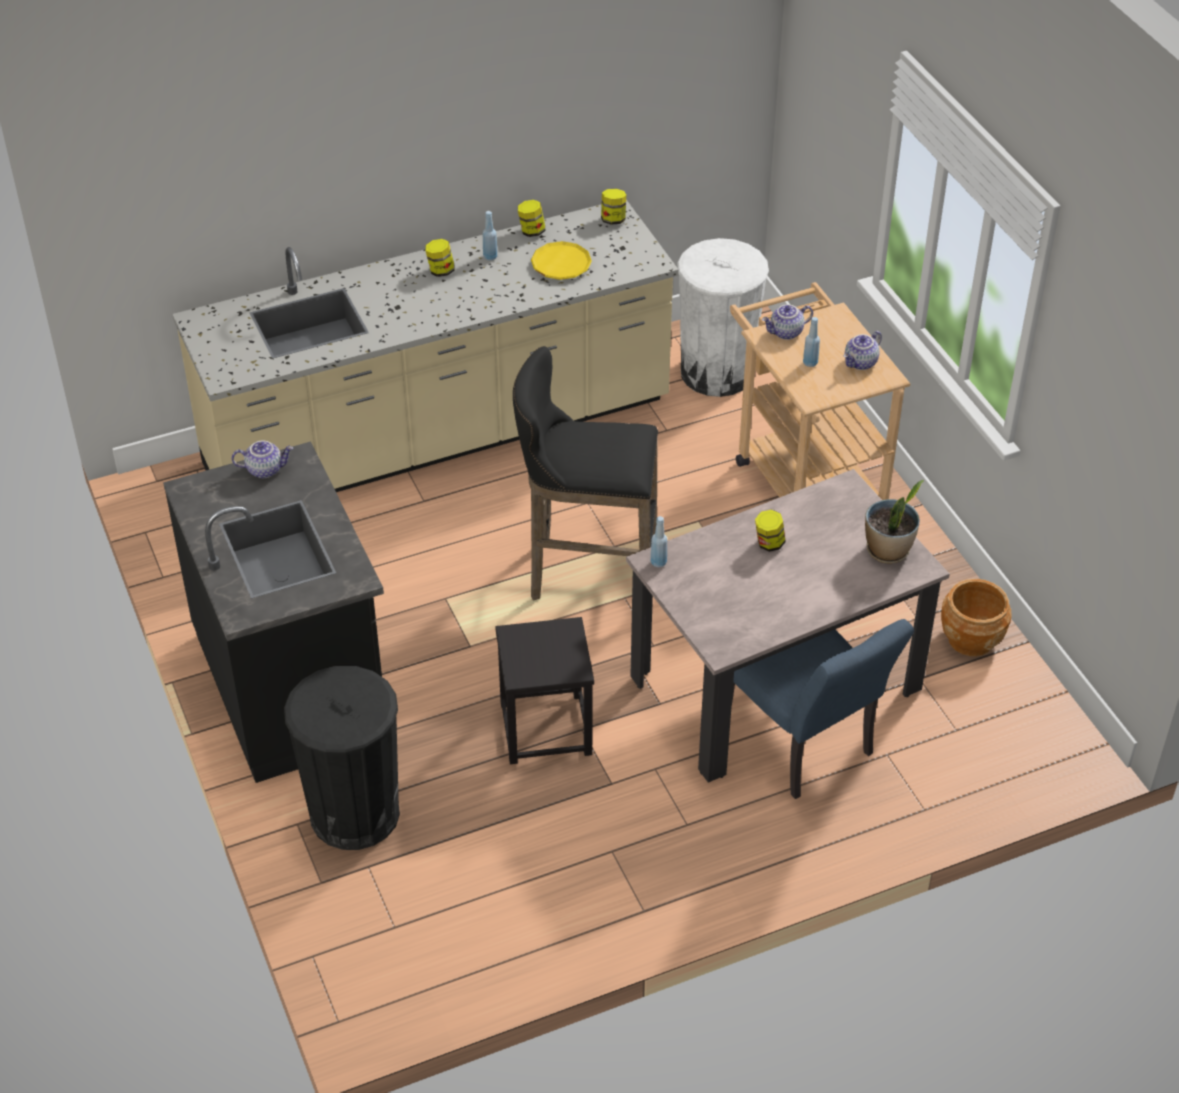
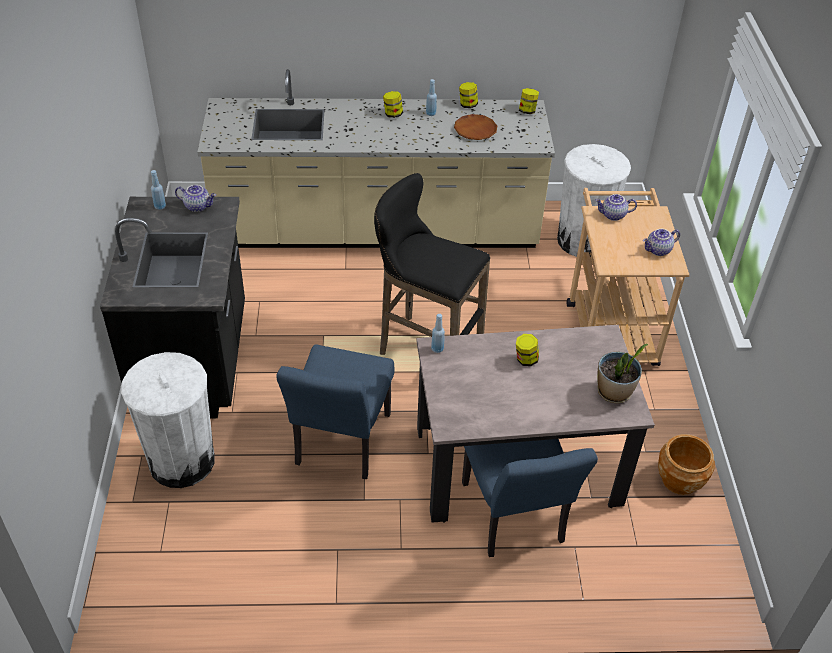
camera: 20 degrees right, 0 degrees up
black trash can [284,666,400,850] -> white trash can [121,352,215,488]
black stool [495,617,594,764] -> blue chair [276,344,394,479]
yellow plate [531,241,592,280] -> brown plate [454,114,497,140]
blue bottle [803,317,820,367] -> blue bottle moved to [151,170,166,210]

